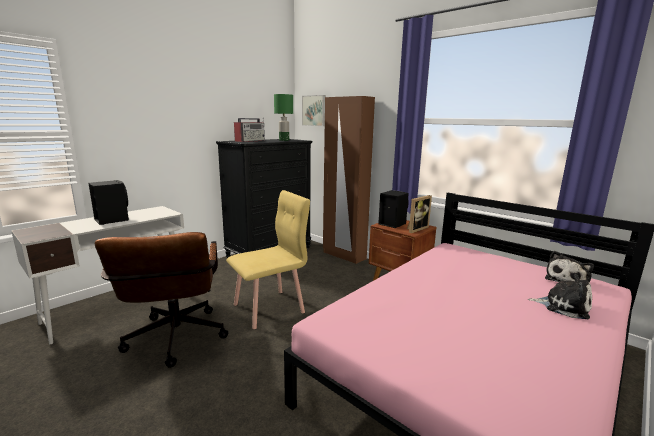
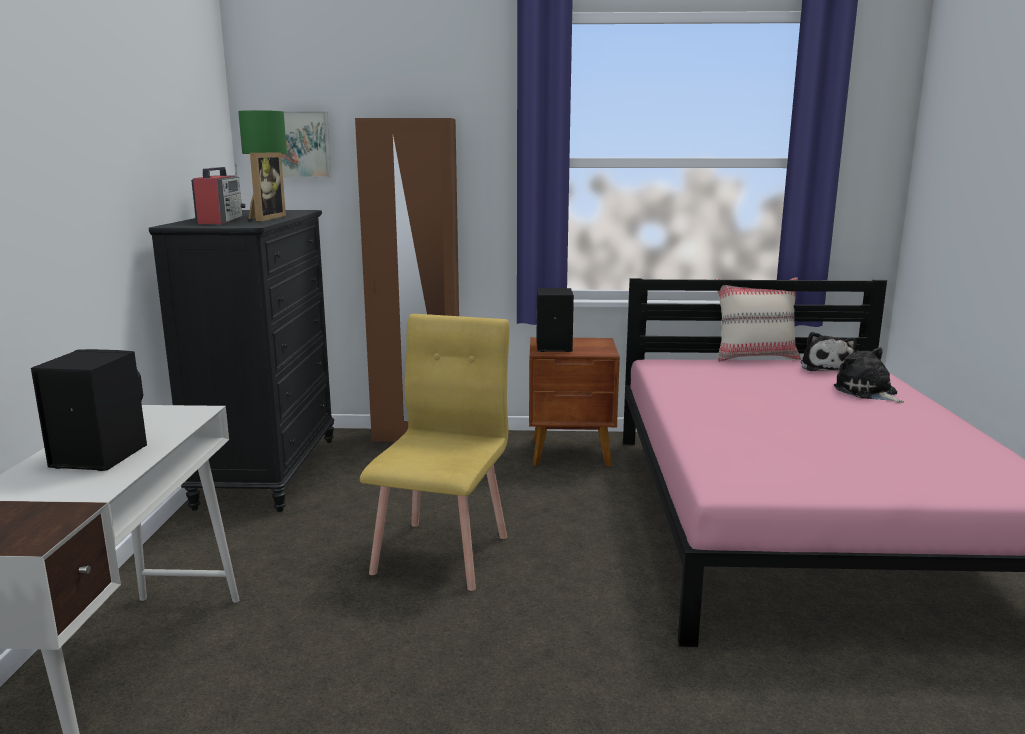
camera: 40 degrees left, 0 degrees up
brown office chair [95,232,228,368] -> none
picture frame [407,195,432,233] -> picture frame moved to [248,152,286,221]
plush toy [528,274,592,319] -> plush toy turned 105 degrees counterclockwise [834,347,904,403]
none -> beige pillow [715,277,801,361]

